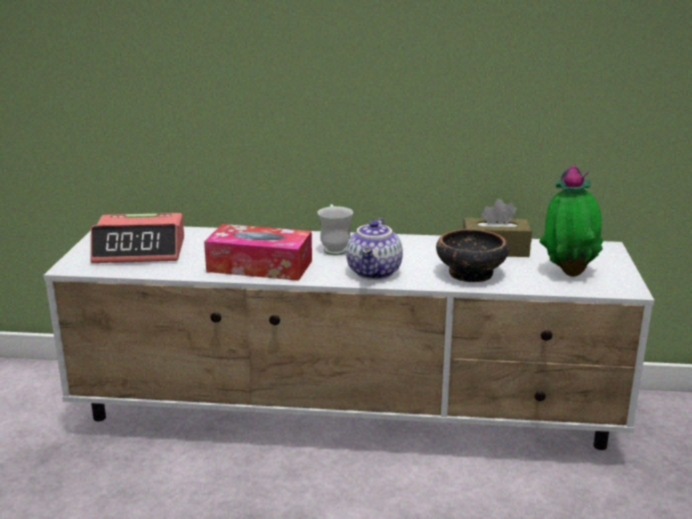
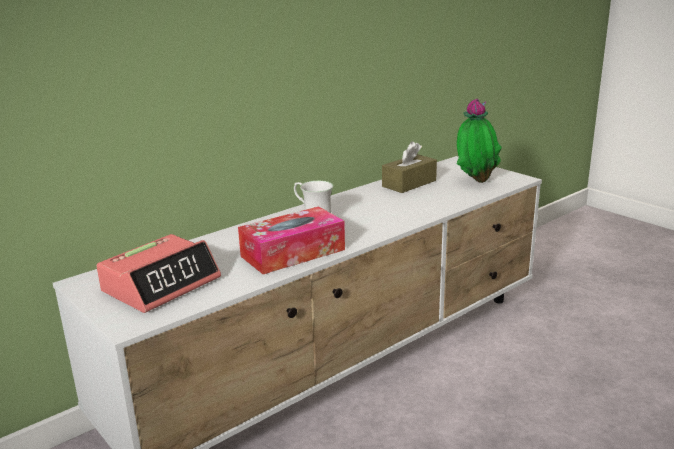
camera: 45 degrees left, 0 degrees up
teapot [346,218,403,280] -> none
bowl [436,229,509,282] -> none

